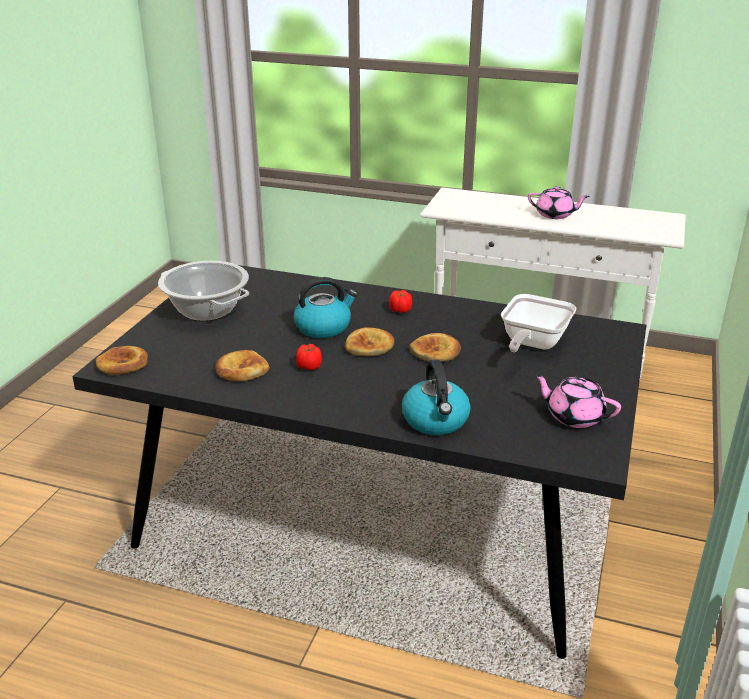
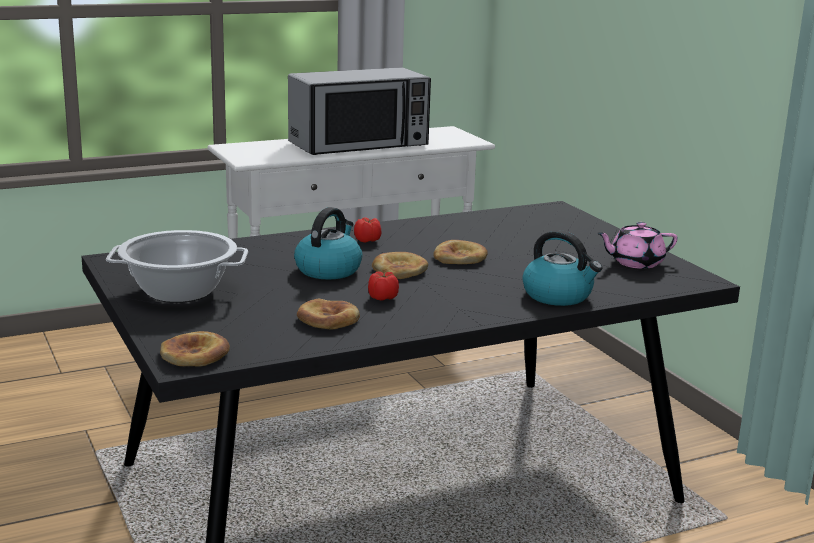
camera: 45 degrees left, 10 degrees down
frying pan [501,294,576,352] -> none
pink teapot [528,186,590,219] -> microwave [288,67,431,155]

